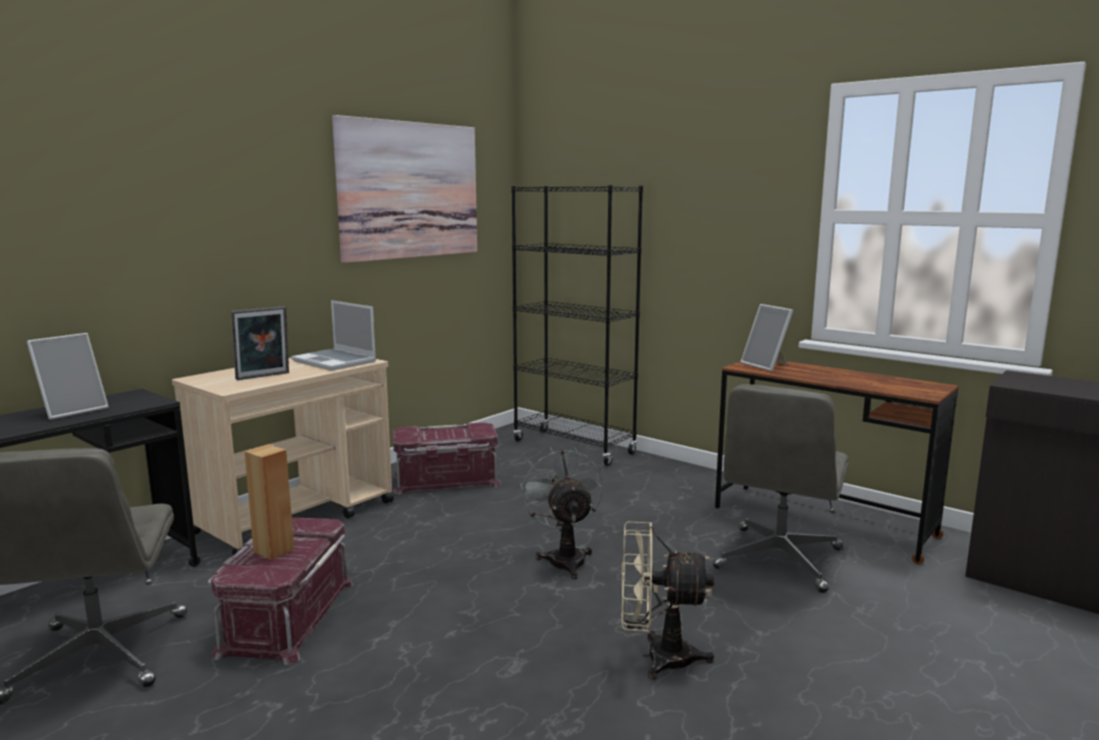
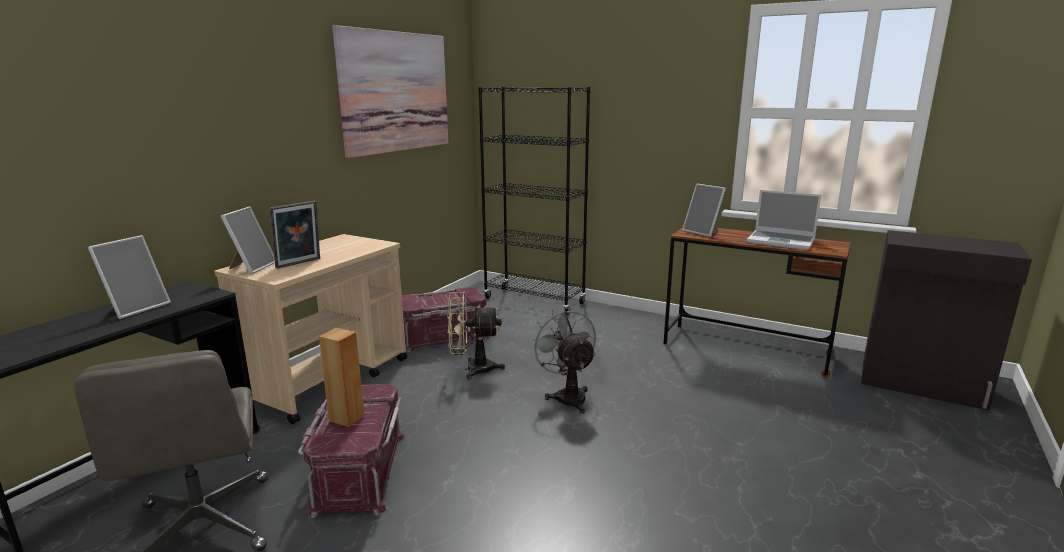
camera: 10 degrees left, 5 degrees up
laptop [291,300,376,371] -> laptop moved to [747,190,821,250]
beige fan [621,522,715,680] -> beige fan moved to [447,292,505,380]
grey office chair [713,384,849,593] -> none
none -> picture frame [220,207,275,275]

